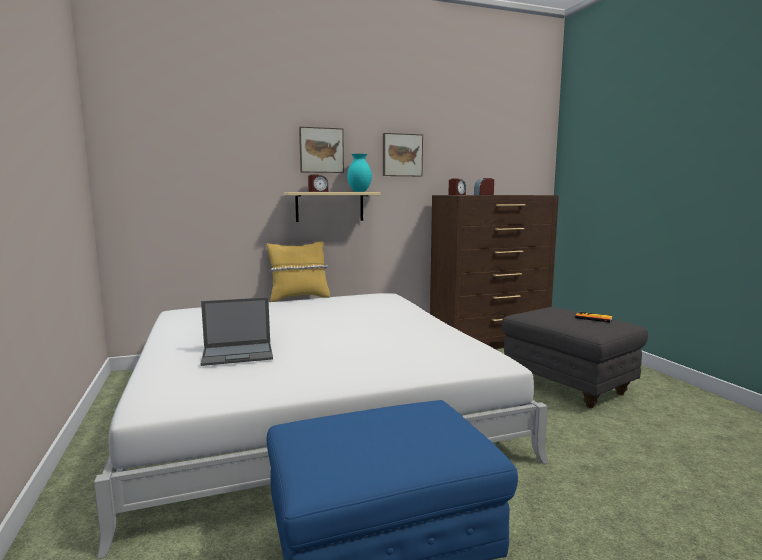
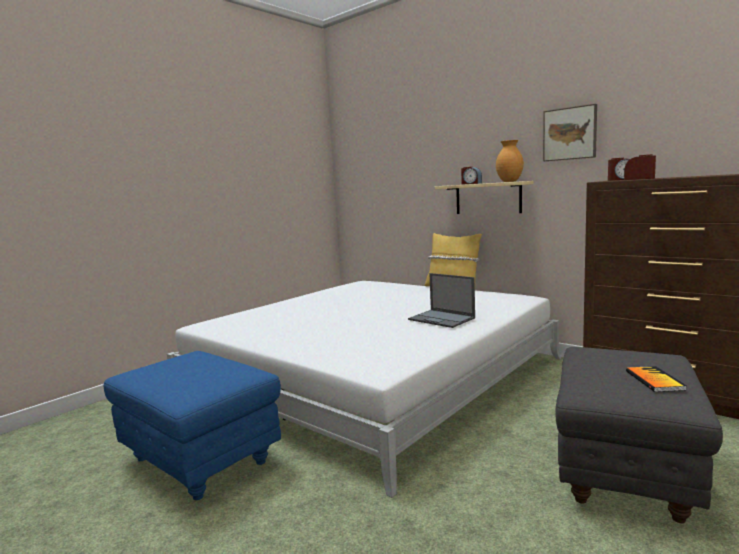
camera: 60 degrees right, 0 degrees up
laptop [201,297,273,366] -> laptop moved to [408,273,475,328]
picture [299,127,344,173] -> none
turquoise vase [347,154,372,192] -> brown vase [496,140,524,182]

